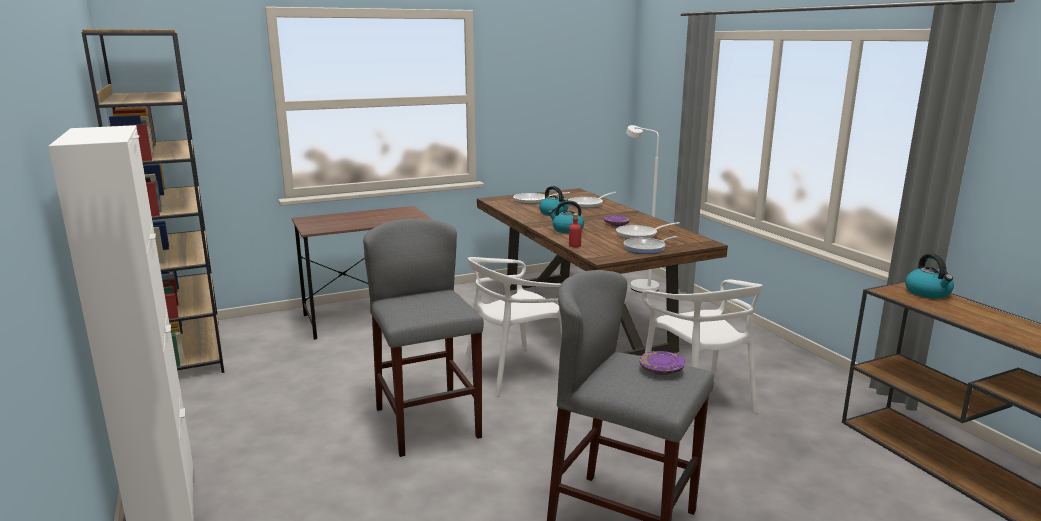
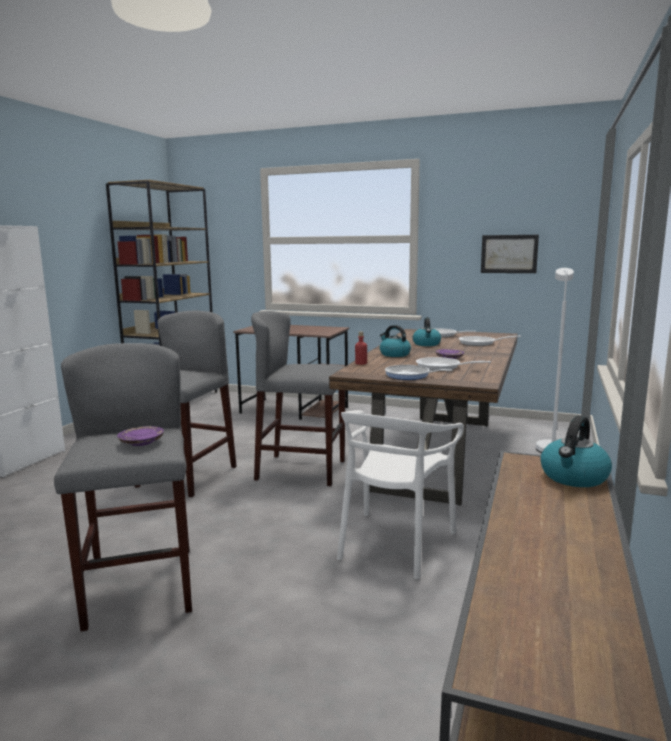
camera: 45 degrees right, 5 degrees down
white chair [463,257,562,397] -> grey stool [251,311,345,486]
none -> picture [481,235,539,273]

